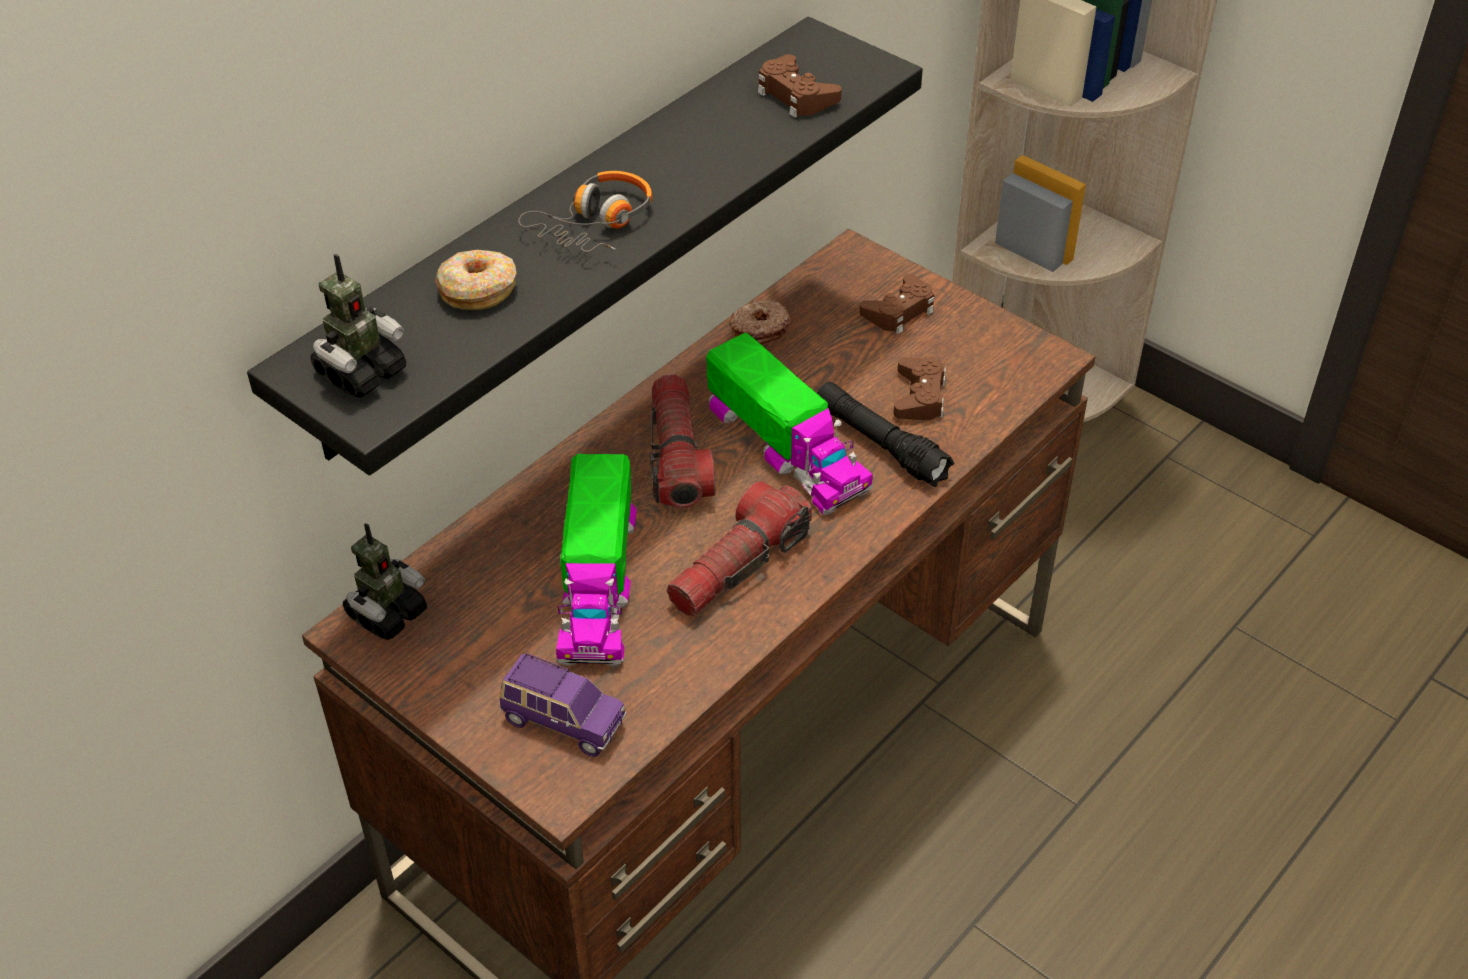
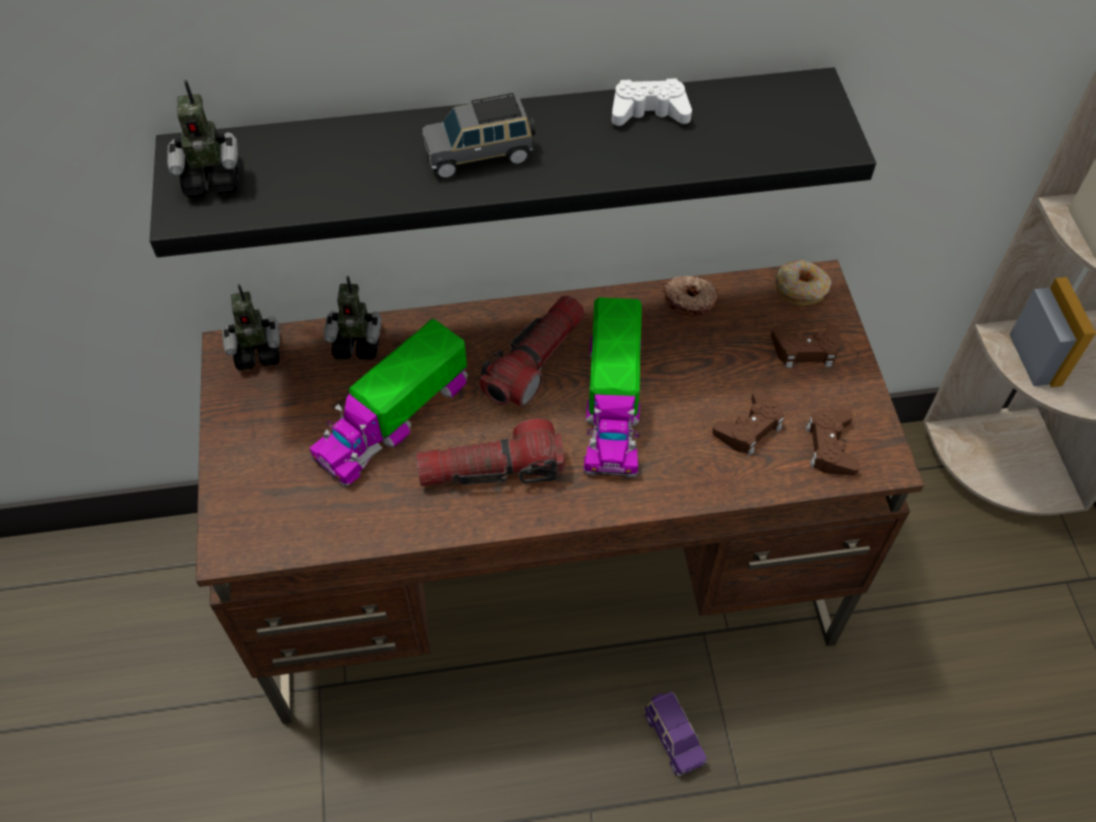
camera: 40 degrees right, 10 degrees up
donut [435,250,517,310] -> donut moved to [775,260,832,306]
purple toy car [500,653,626,757] -> purple toy car moved to [645,691,707,776]
headphones [518,171,653,252] -> grey toy car [422,93,535,178]
brown game controller [758,54,842,118] -> brown game controller moved to [806,410,860,476]
black flashlight [817,382,954,487] -> none
none -> toy robot [324,276,382,359]
none -> white game controller [612,78,692,126]

